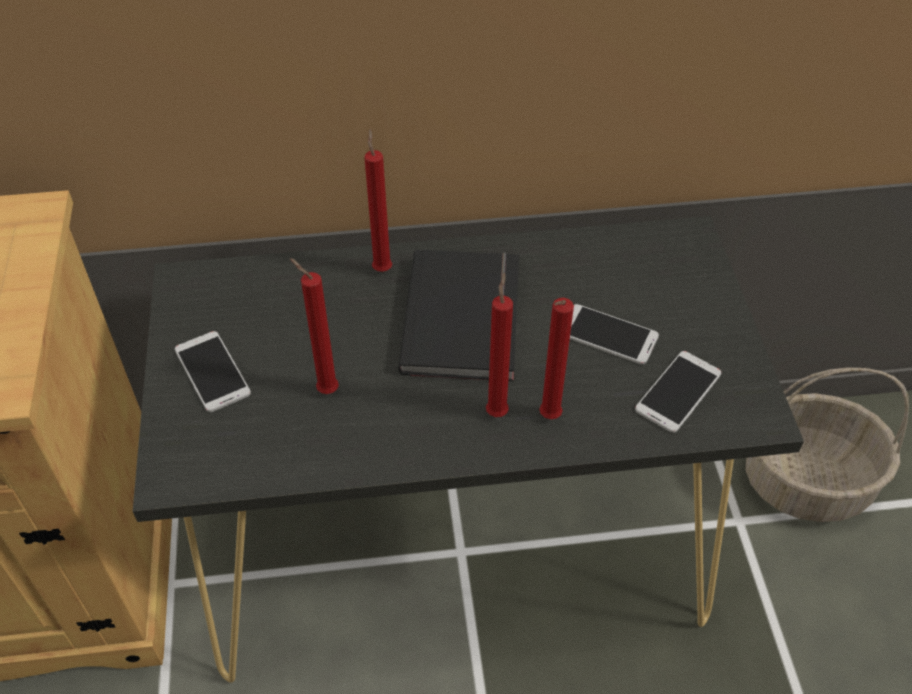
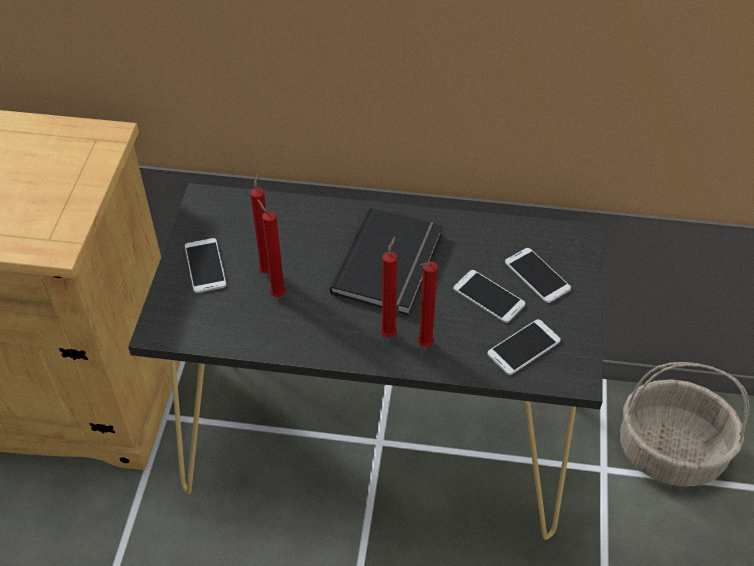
camera: 15 degrees right, 0 degrees up
red candle [364,129,392,272] -> red candle moved to [250,172,269,273]
none -> phone [505,248,571,303]

